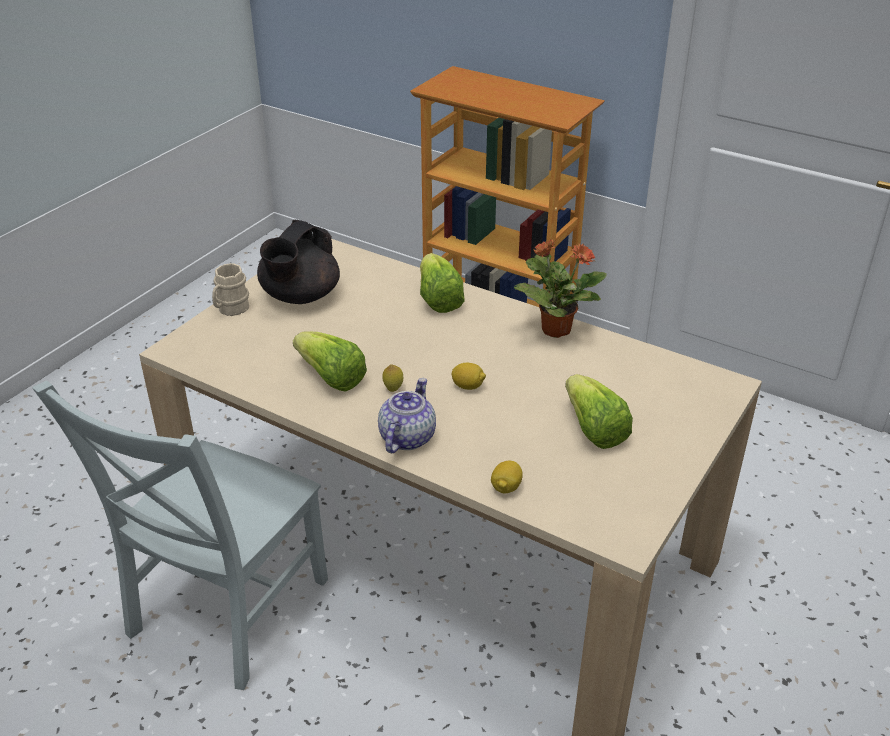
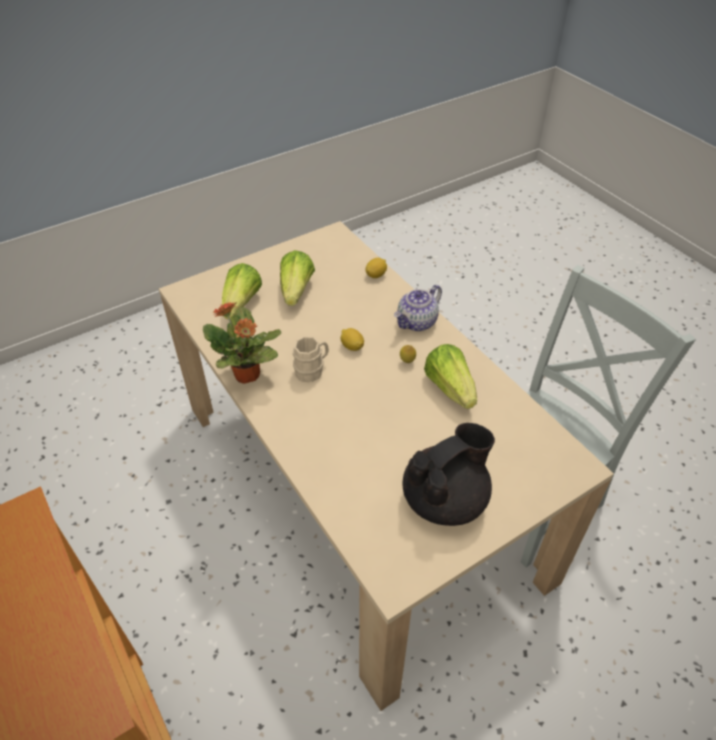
camera: 155 degrees left, 10 degrees up
beige mug [212,263,249,316] -> beige mug moved to [293,336,329,382]
lettuce [420,253,465,313] -> lettuce moved to [222,263,262,319]

